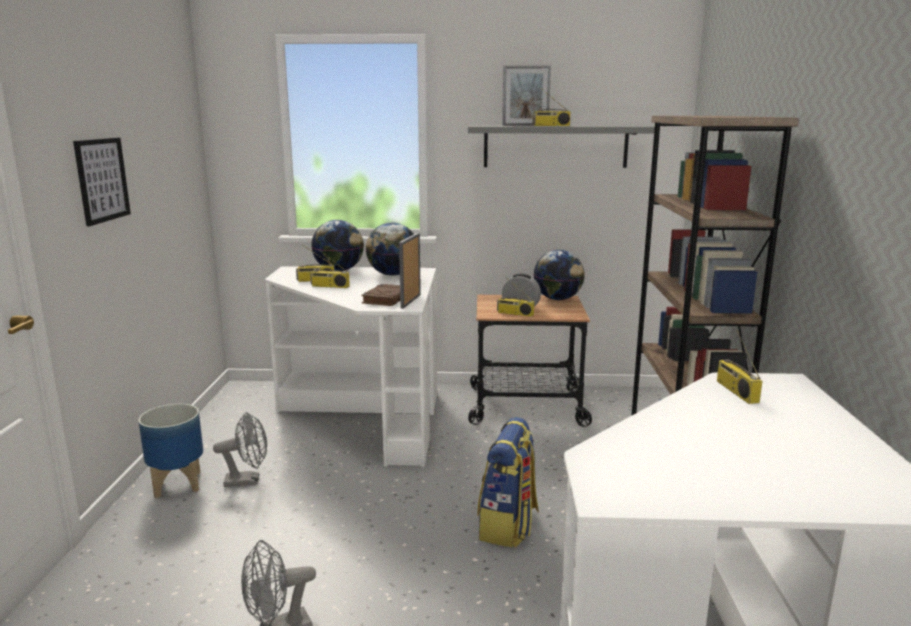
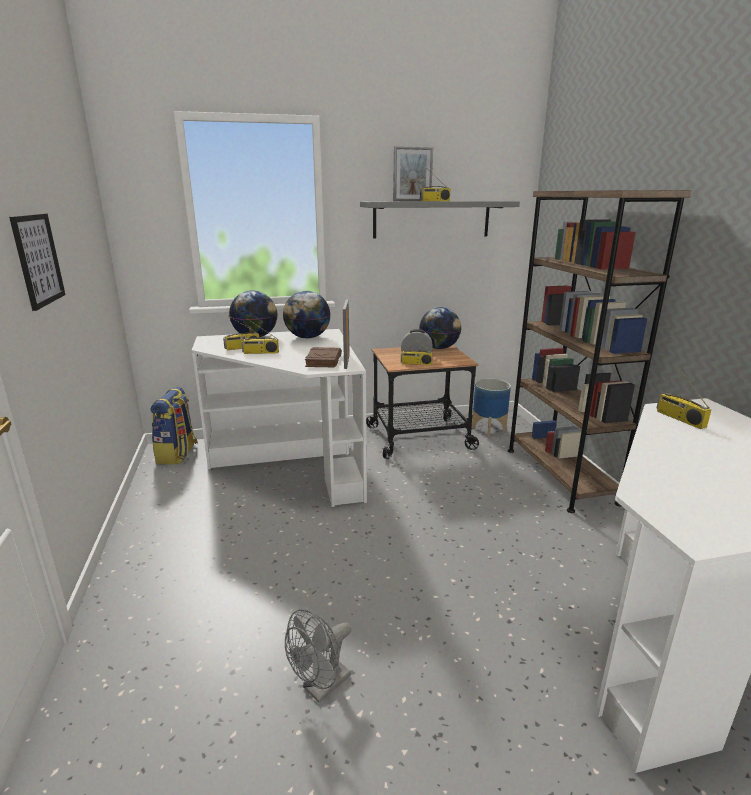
camera: 15 degrees left, 5 degrees up
planter [138,404,203,498] -> planter moved to [472,379,511,436]
grey fan [213,412,267,487] -> none
backpack [477,417,539,548] -> backpack moved to [151,387,198,465]

